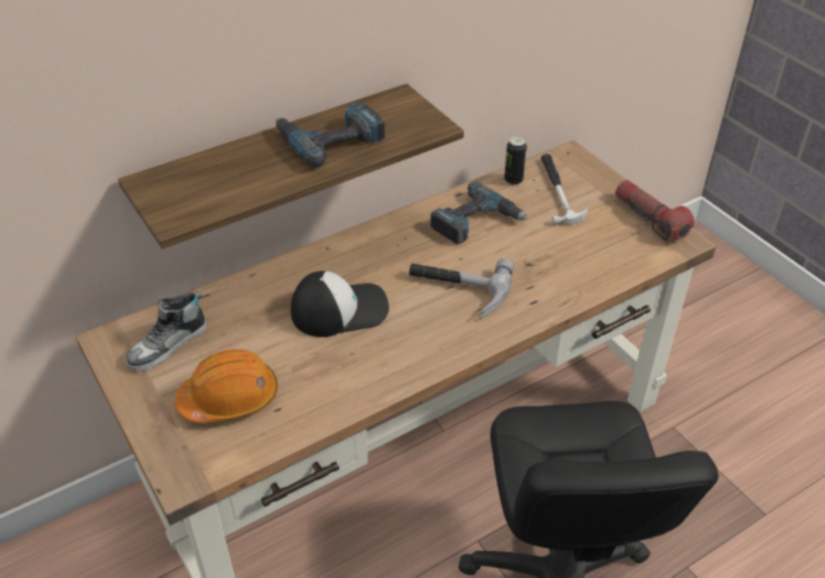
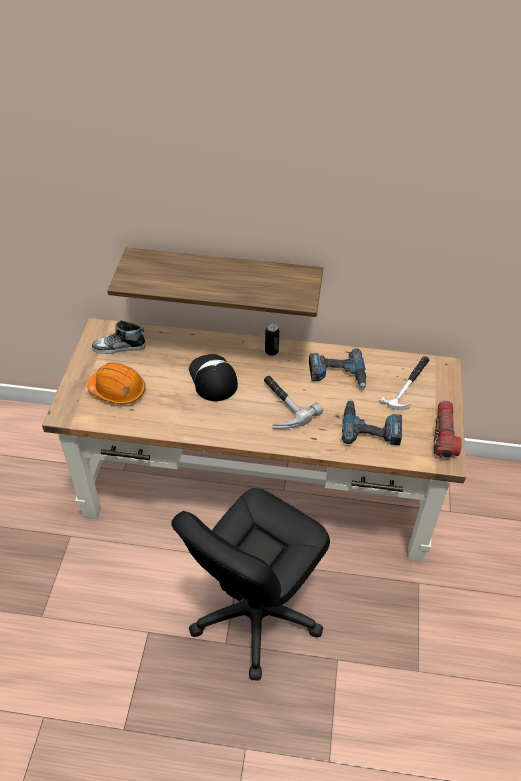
camera: 40 degrees right, 5 degrees up
power drill [275,101,385,167] -> power drill moved to [342,399,402,445]
cap [291,271,389,337] -> cap turned 135 degrees counterclockwise [189,354,238,401]
can [504,137,527,185] -> can moved to [265,324,279,356]

